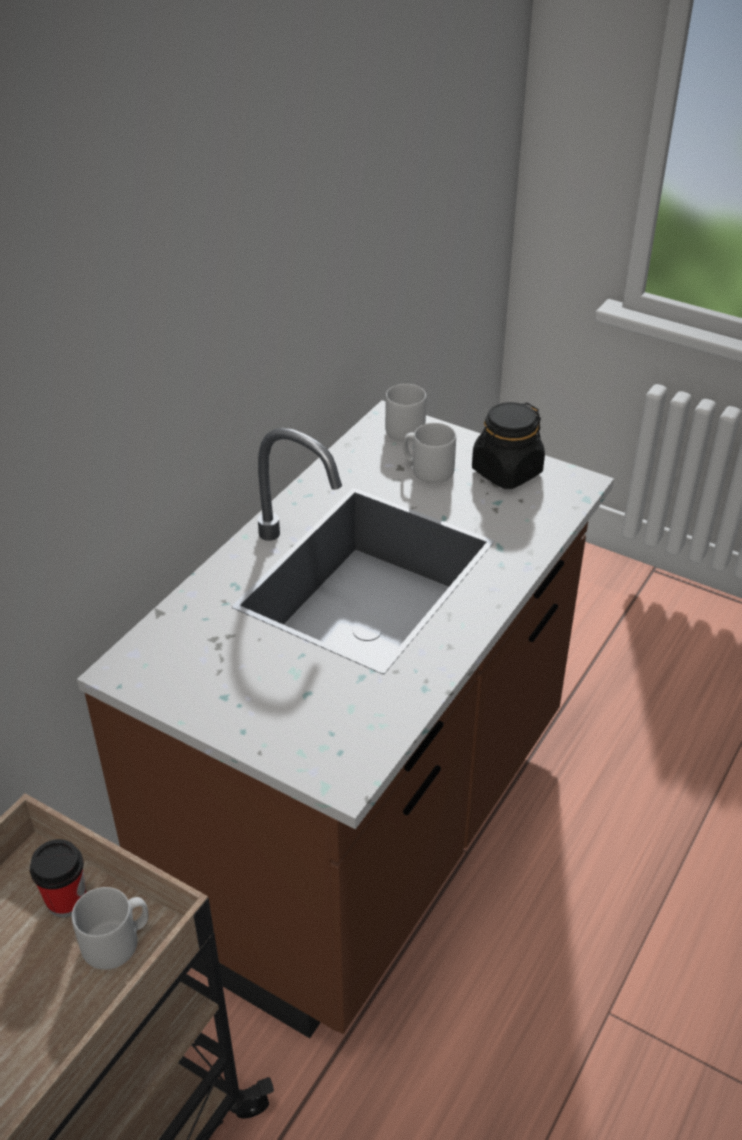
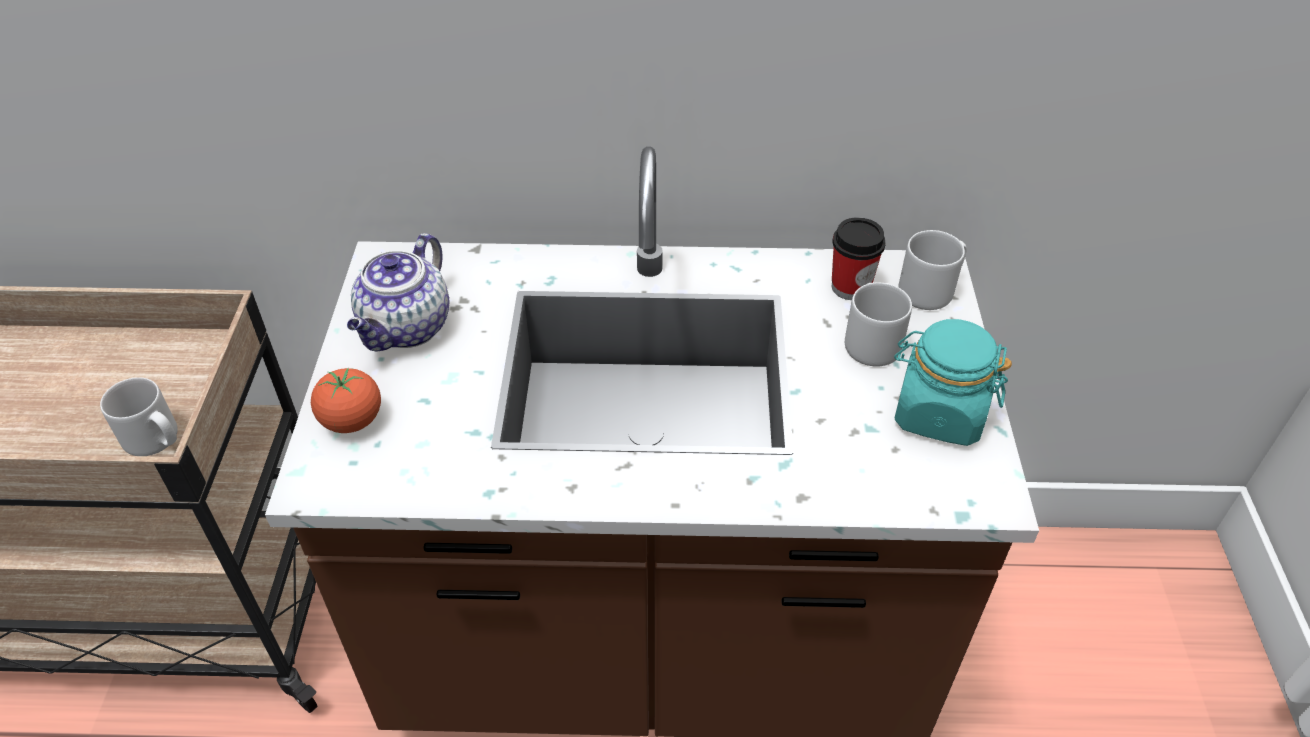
camera: 60 degrees right, 5 degrees up
cup [30,839,86,918] -> cup moved to [832,217,886,300]
black jar [472,402,545,489] -> turquoise jar [894,319,1012,446]
none -> tomato [311,368,381,433]
none -> teapot [347,233,449,352]

